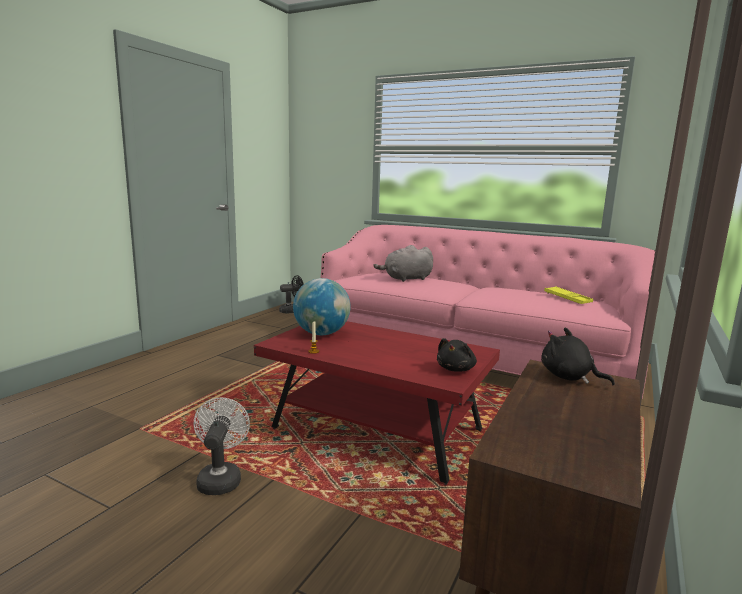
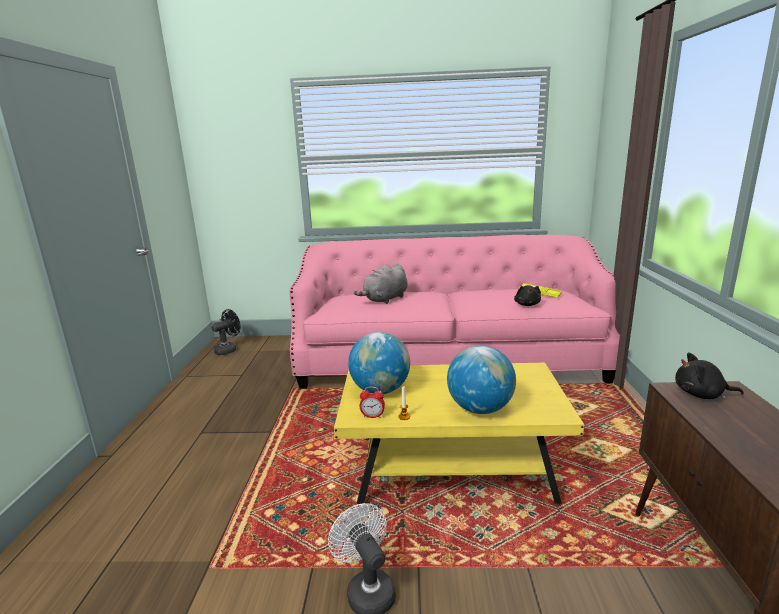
camera: 25 degrees left, 5 degrees up
red coffee table [254,321,500,485] -> yellow coffee table [334,363,584,505]
black plush toy [437,338,477,372] -> black plush toy moved to [514,285,541,306]
none -> alarm clock [360,387,385,418]
none -> globe [447,345,516,414]

